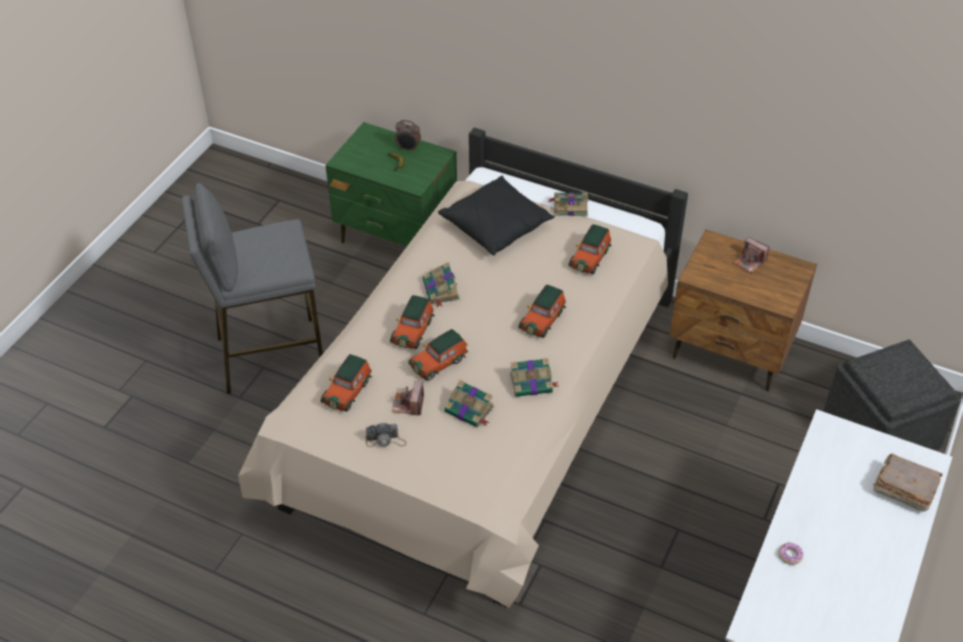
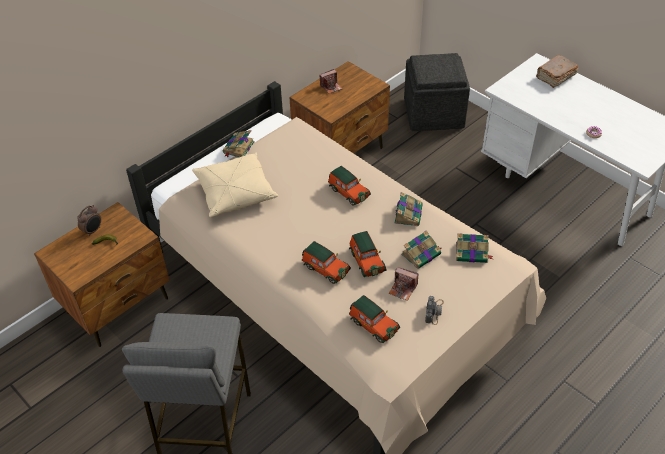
camera: 70 degrees left, 0 degrees up
green nightstand [325,122,457,247] -> brown nightstand [34,202,170,347]
book [423,262,460,307] -> book moved to [456,233,493,263]
black pillow [438,176,555,255] -> beige pillow [192,153,278,217]
toy car [568,224,611,274] -> none

